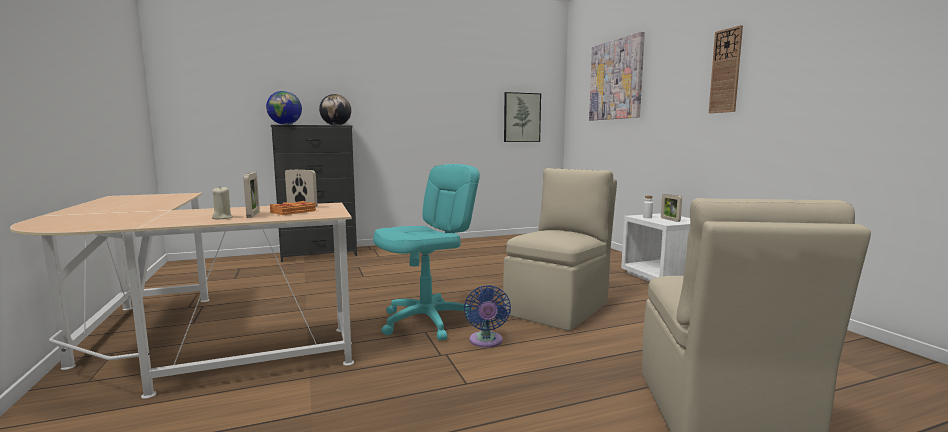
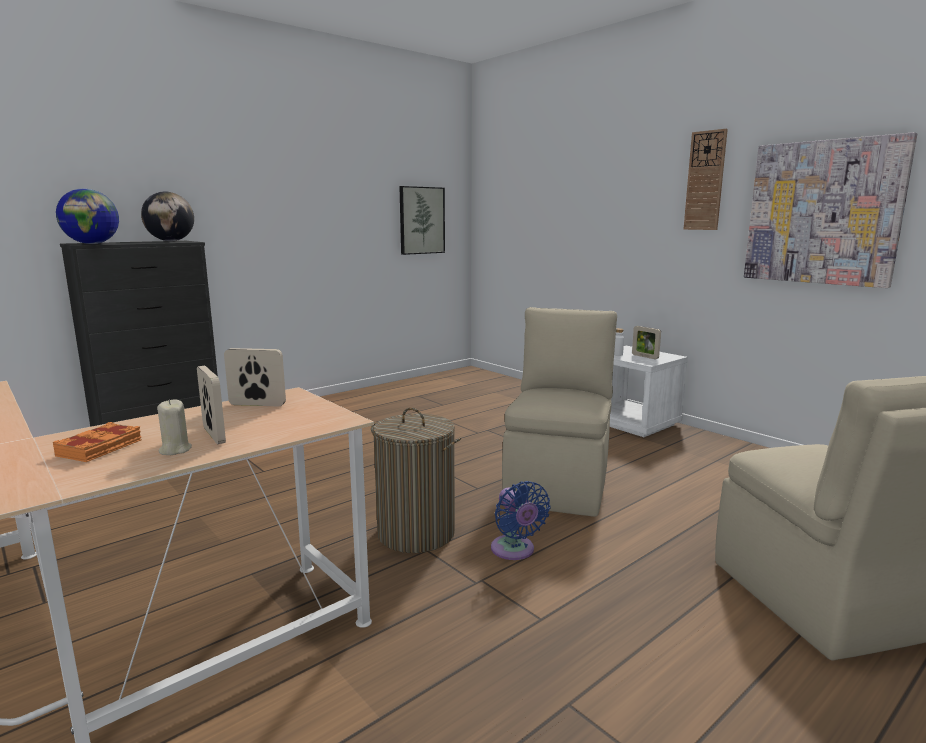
camera: 20 degrees left, 5 degrees up
orange book [270,201,316,215] -> orange book moved to [53,422,142,462]
turquoise office chair [373,164,480,341] -> laundry basket [371,408,461,553]
picture [589,32,645,121] -> picture moved to [744,132,917,288]

